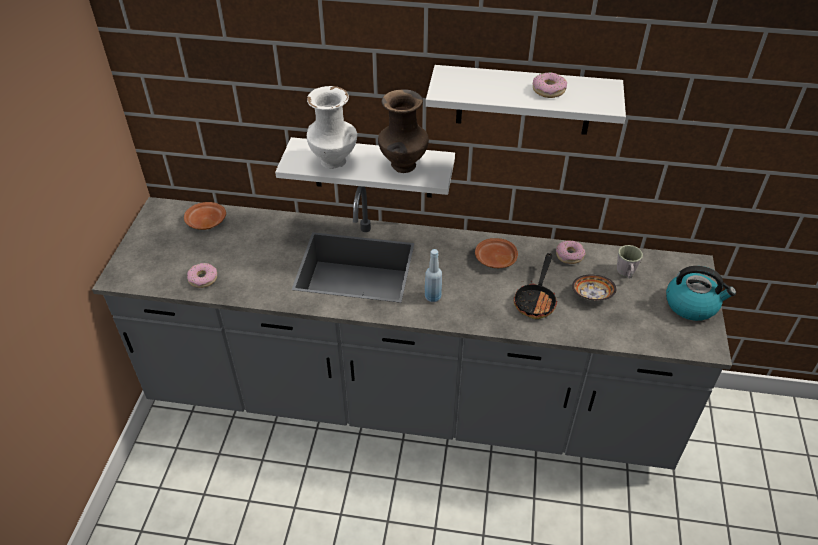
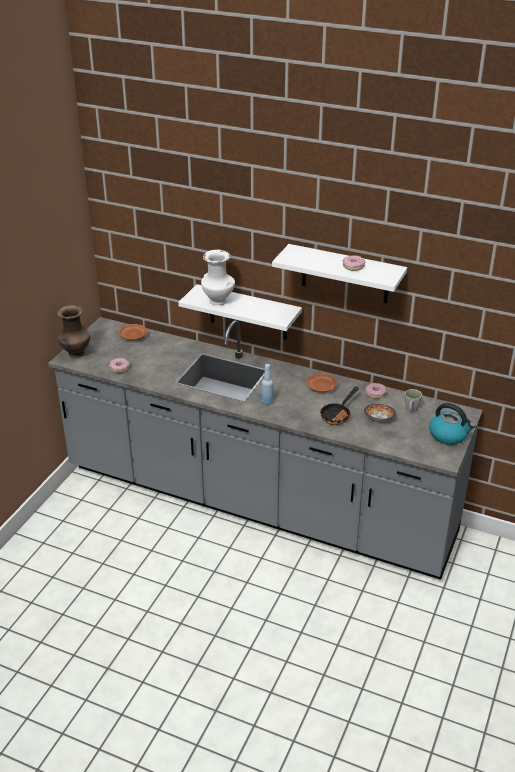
camera: 15 degrees right, 10 degrees down
brown vase [378,90,429,173] -> brown vase moved to [57,305,90,358]

